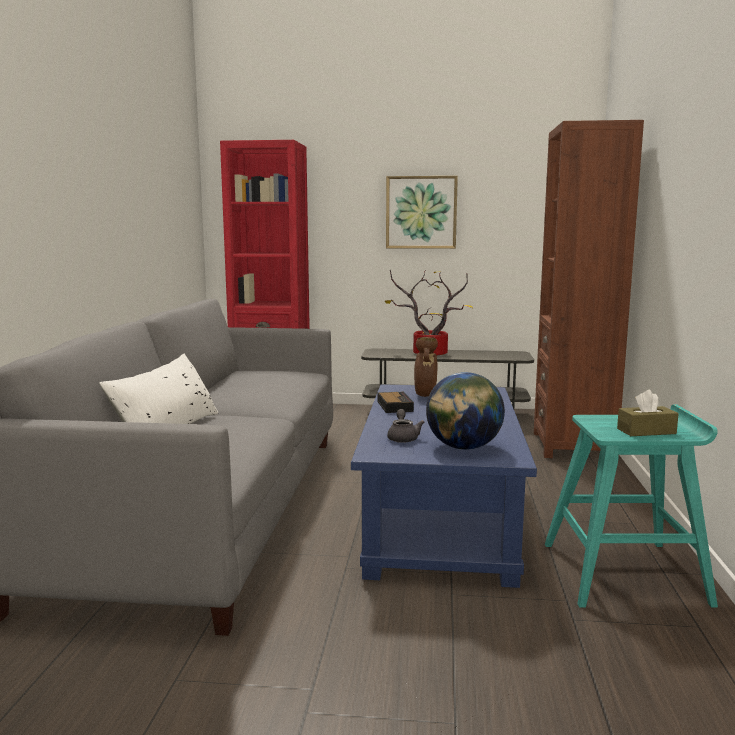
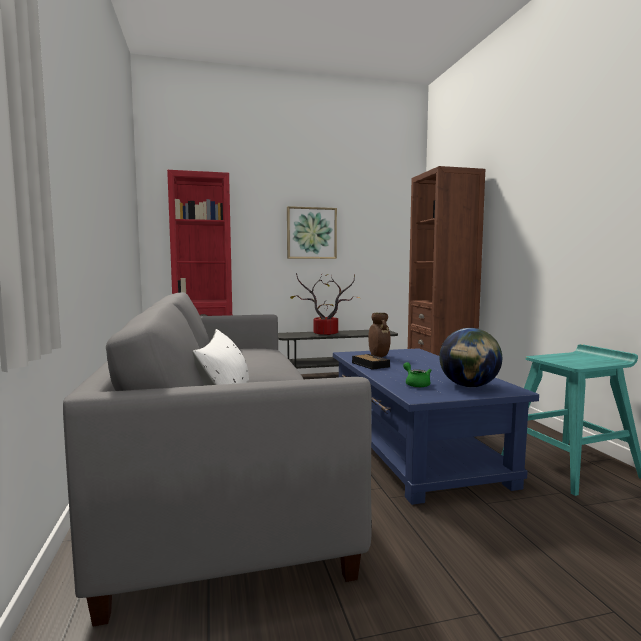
camera: 20 degrees left, 5 degrees down
grey teapot [387,409,424,443] -> green teapot [403,362,431,388]
brown tissue box [617,390,679,436] -> none

